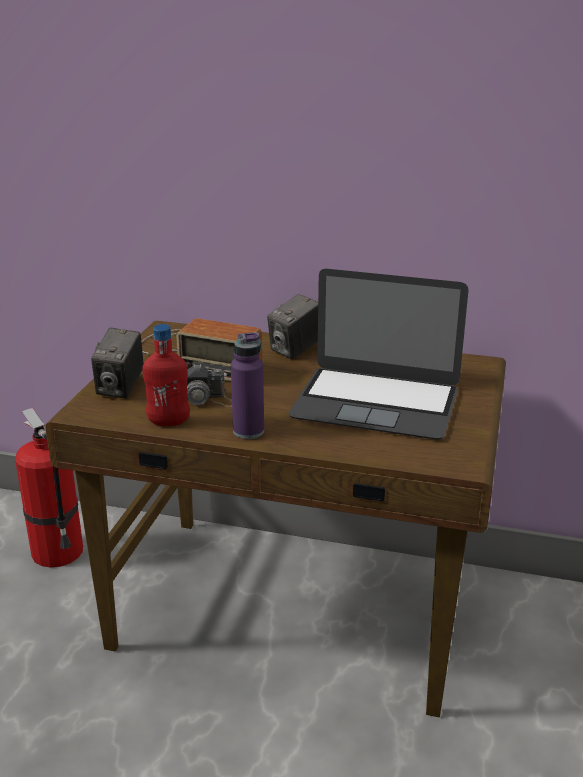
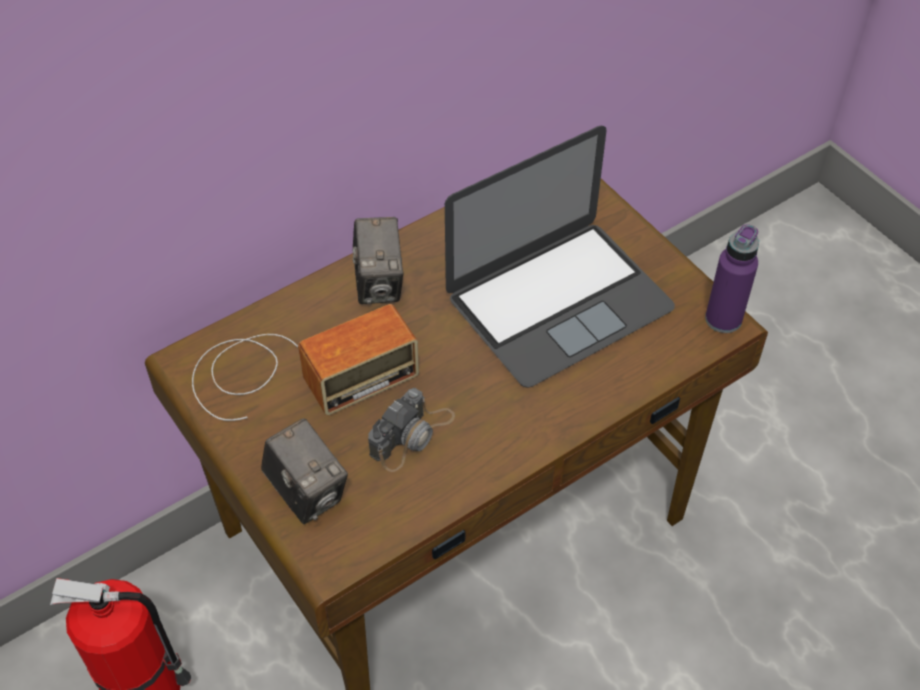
camera: 50 degrees left, 25 degrees up
red bottle [143,324,190,426] -> none
purple bottle [231,332,264,439] -> purple bottle moved to [705,224,759,333]

